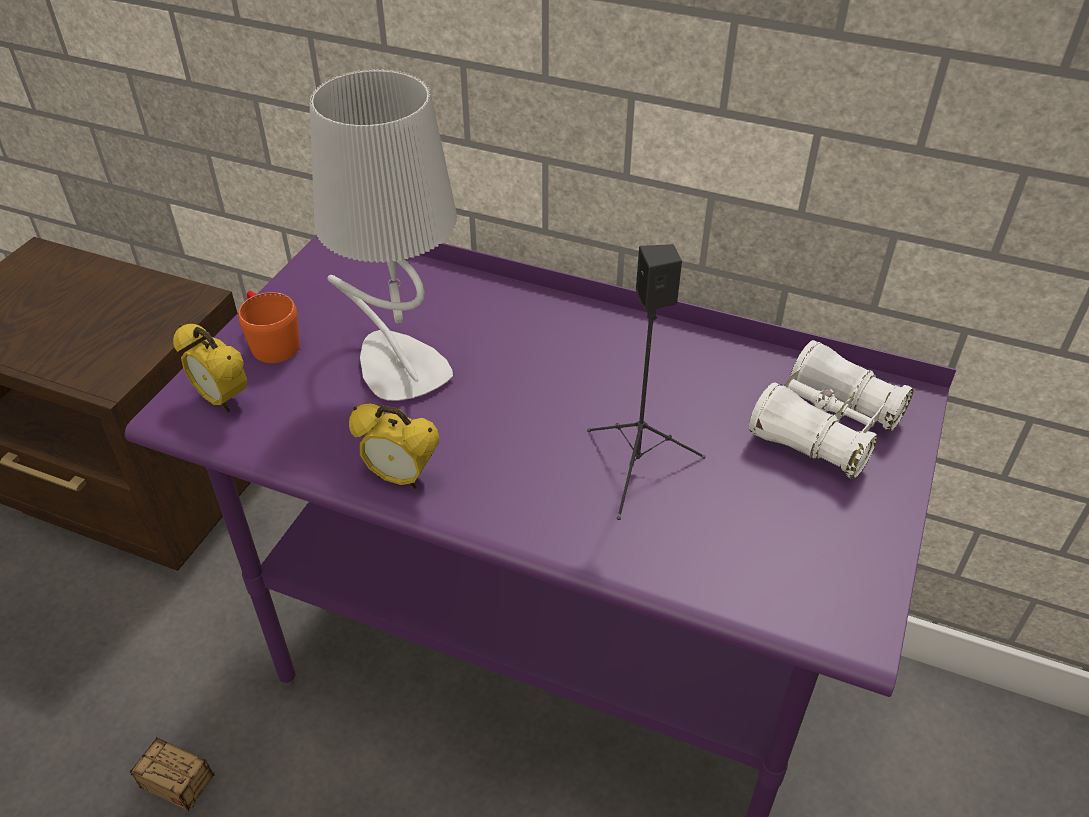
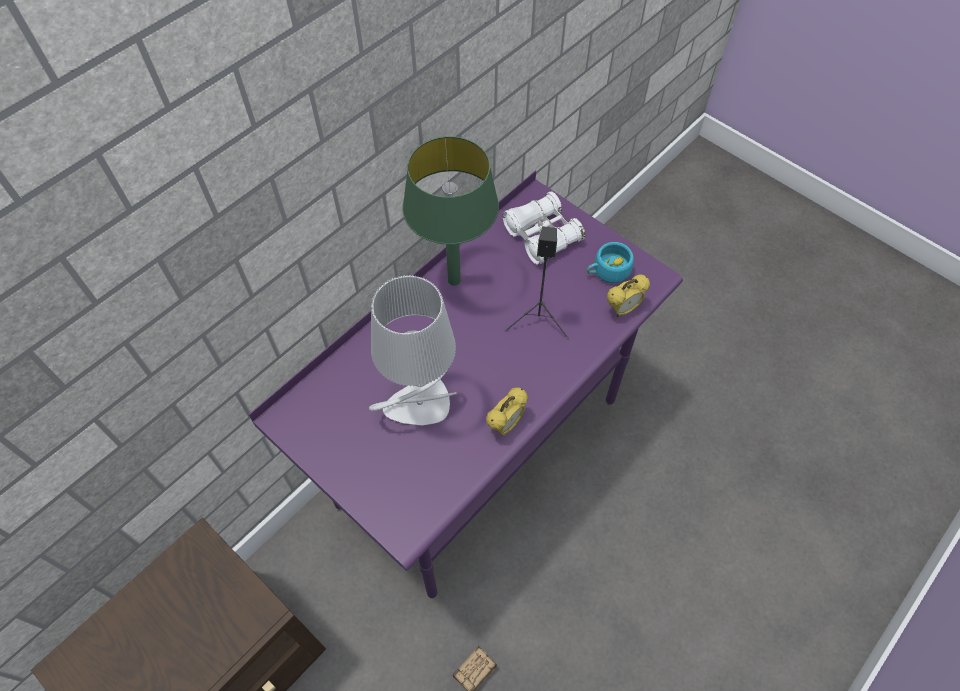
camera: 70 degrees left, 15 degrees up
alarm clock [173,324,247,412] -> alarm clock moved to [607,274,650,317]
orange mug [239,291,300,363] -> none
none -> green table lamp [403,136,499,286]
none -> turquoise cup [587,242,634,283]

